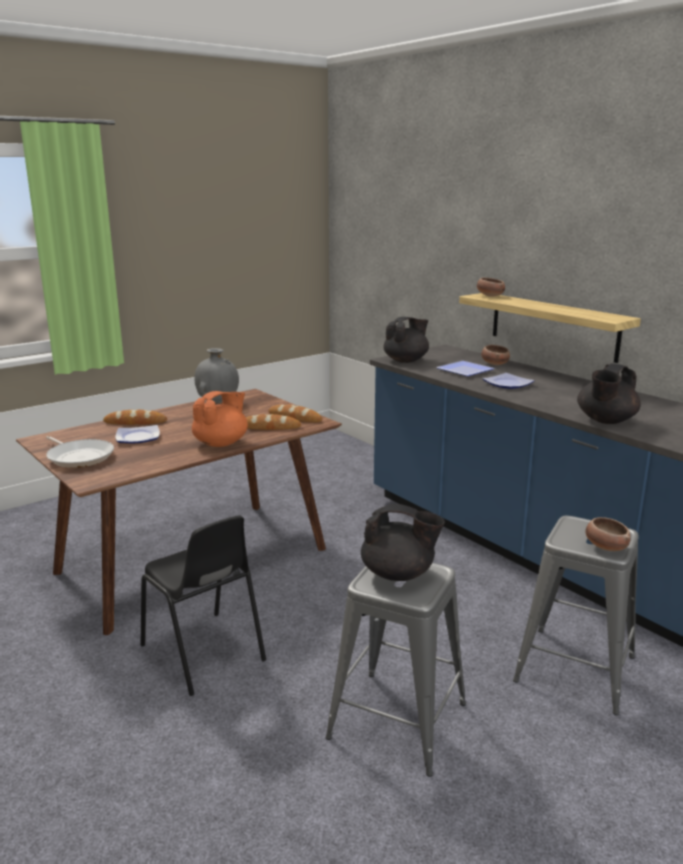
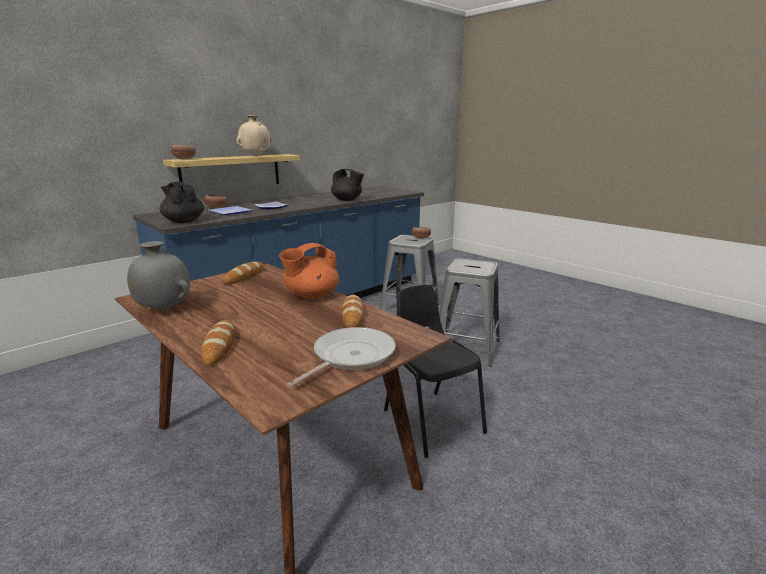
camera: 95 degrees left, 0 degrees up
plate [116,425,160,443] -> none
black chair [141,515,266,696] -> black chair turned 75 degrees counterclockwise [384,285,487,458]
orange teapot [192,391,248,447] -> orange teapot turned 75 degrees counterclockwise [279,243,339,299]
bread [246,414,301,430] -> bread moved to [341,295,364,328]
black teapot [361,504,445,581] -> none
none -> beige vase [236,115,271,156]

